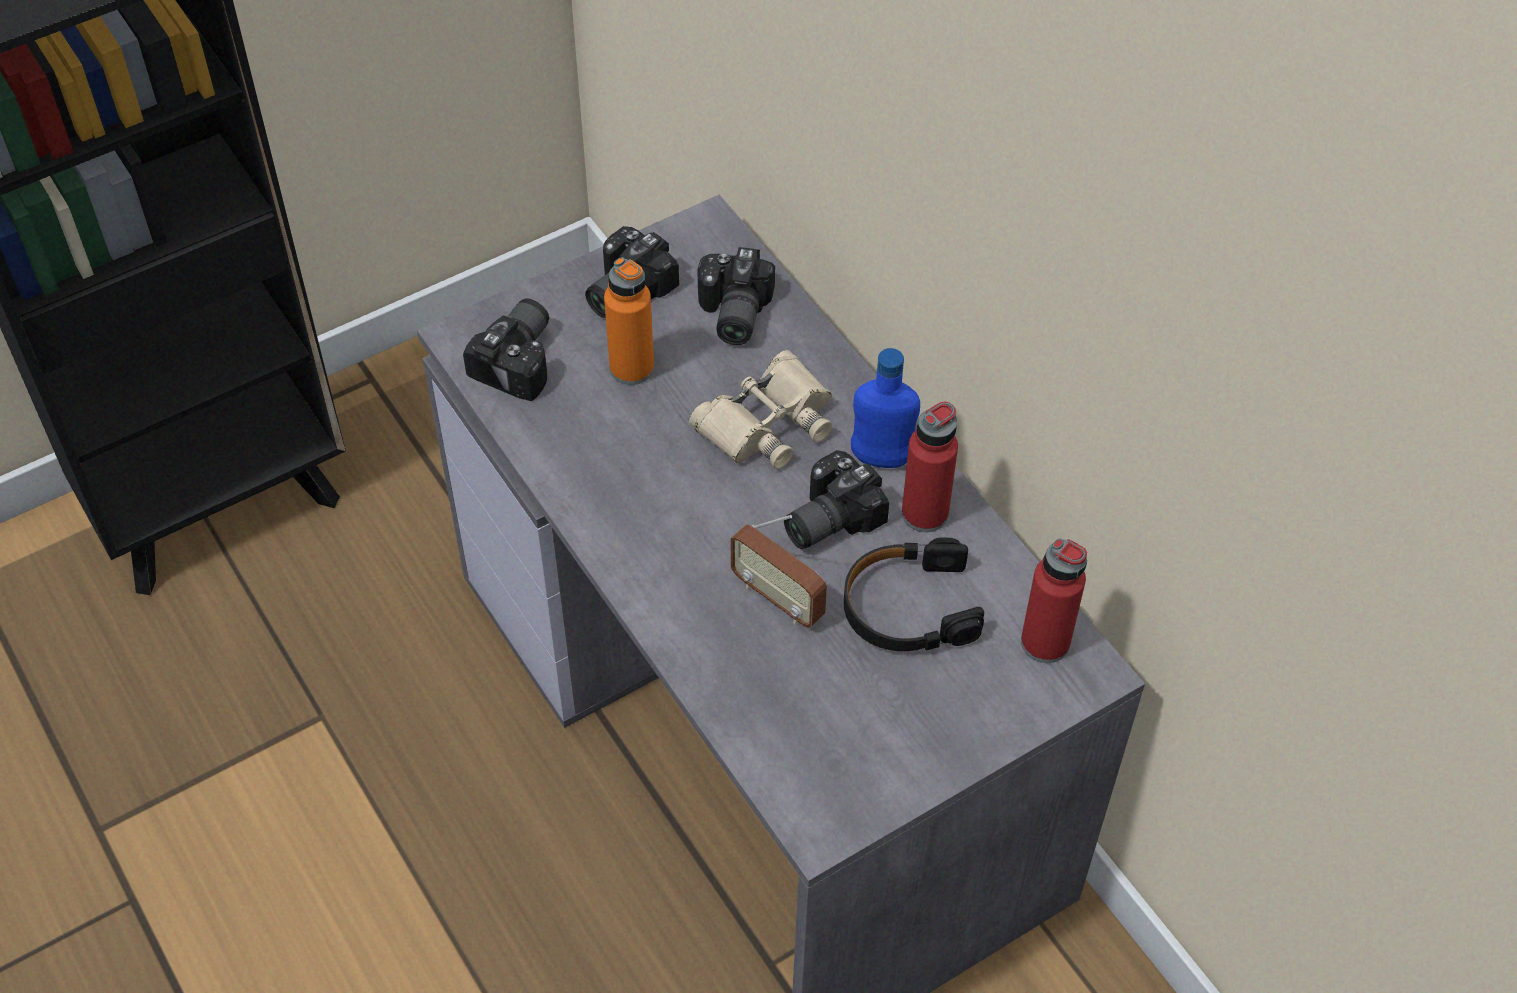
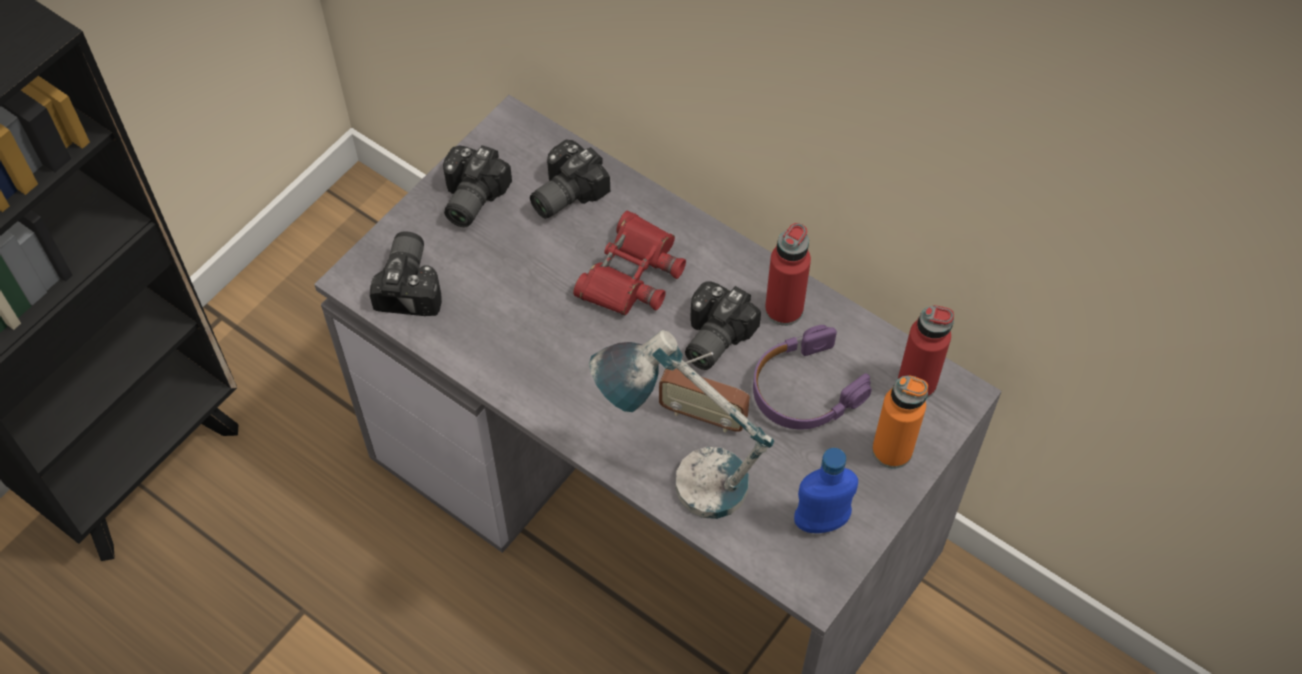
camera: 20 degrees left, 5 degrees up
orange bottle [604,257,654,385] -> orange bottle moved to [872,375,928,469]
beige binoculars [689,350,832,469] -> red binoculars [573,211,686,315]
camera [697,247,775,345] -> camera turned 60 degrees clockwise [530,139,610,219]
black headphones [844,538,984,651] -> purple headphones [753,325,872,430]
blue bottle [851,348,920,468] -> blue bottle moved to [794,448,858,533]
none -> table lamp [589,330,774,519]

